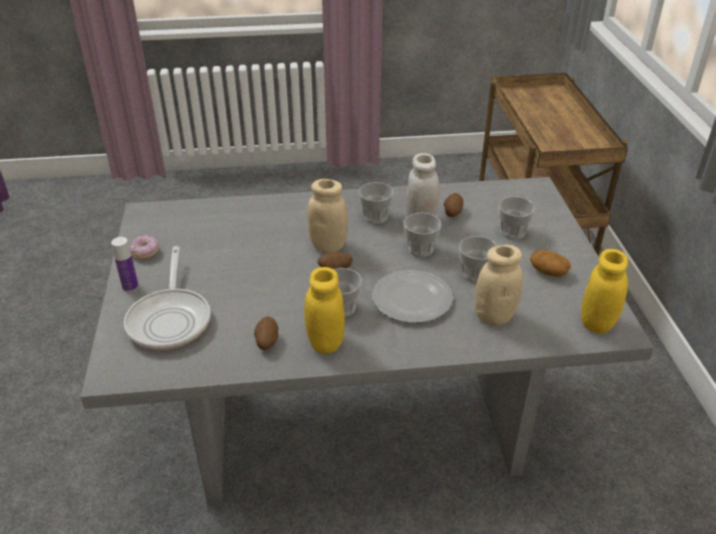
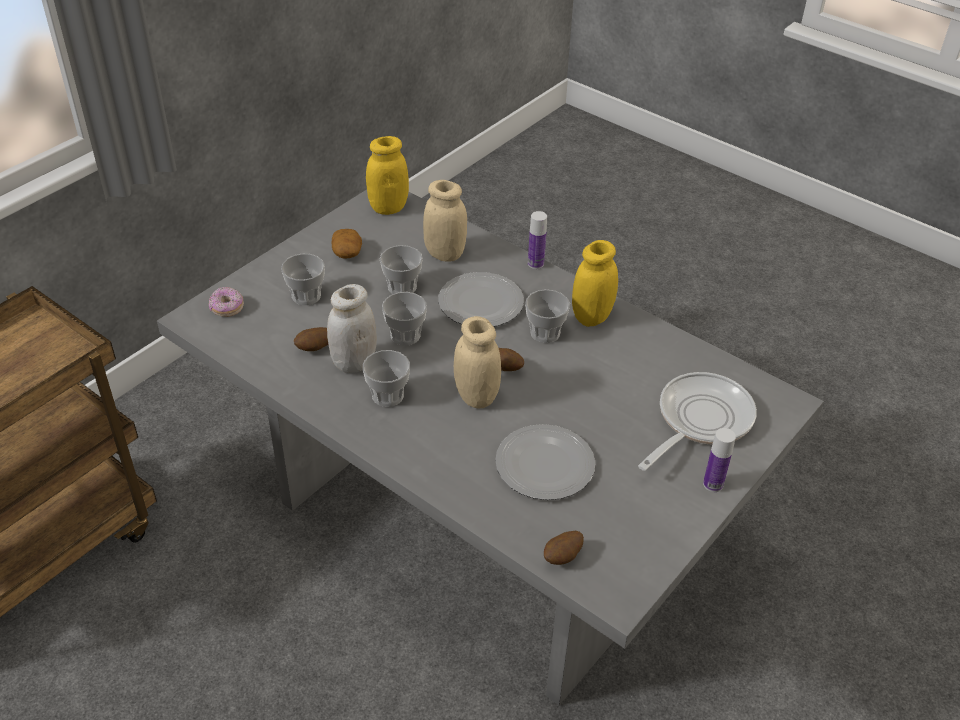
camera: 135 degrees left, 5 degrees up
donut [129,235,159,259] -> donut moved to [209,287,244,317]
potato [254,316,278,350] -> potato moved to [544,531,584,565]
none -> plate [495,424,595,500]
none -> bottle [528,211,547,269]

